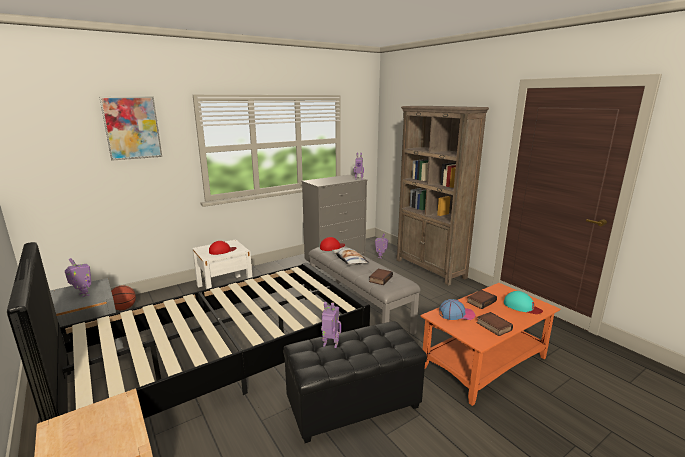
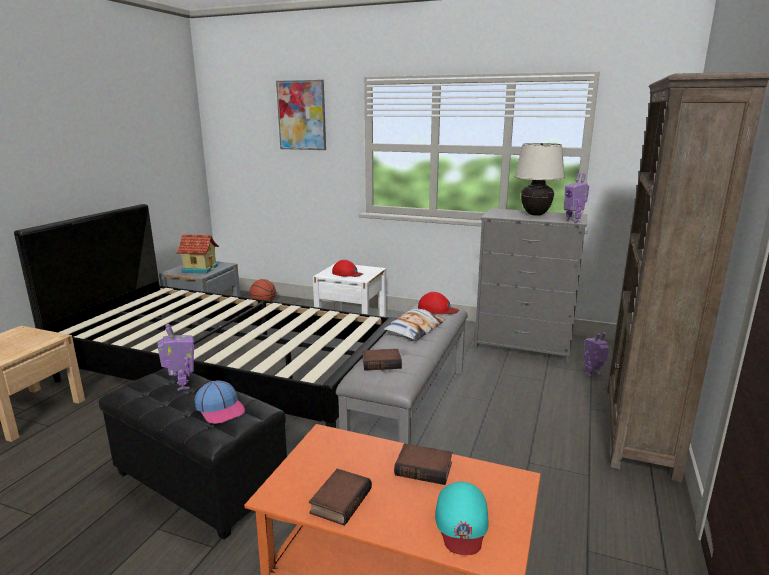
camera: 55 degrees right, 0 degrees up
toy robot [65,258,91,298] -> toy house [176,235,219,273]
cap [439,299,476,320] -> cap moved to [194,380,245,424]
none -> beige table lamp [514,143,565,216]

